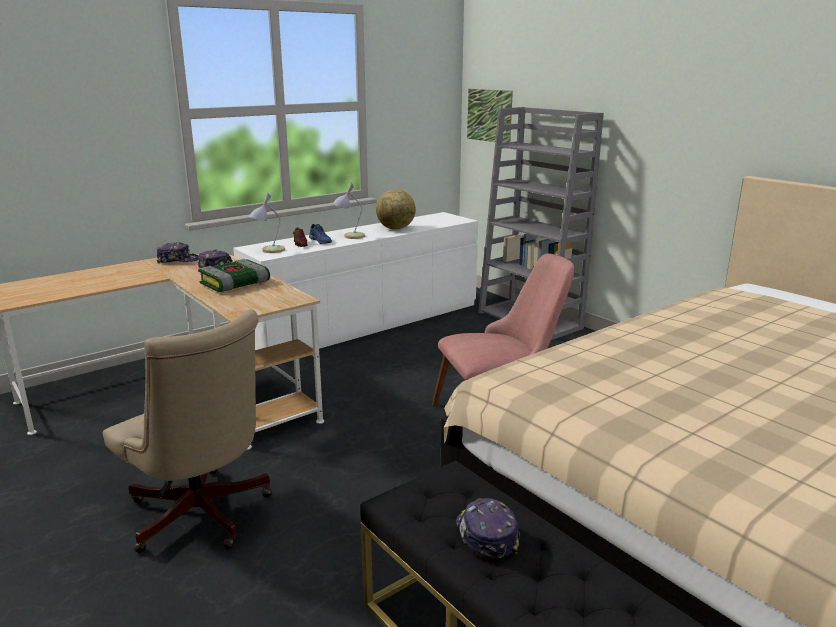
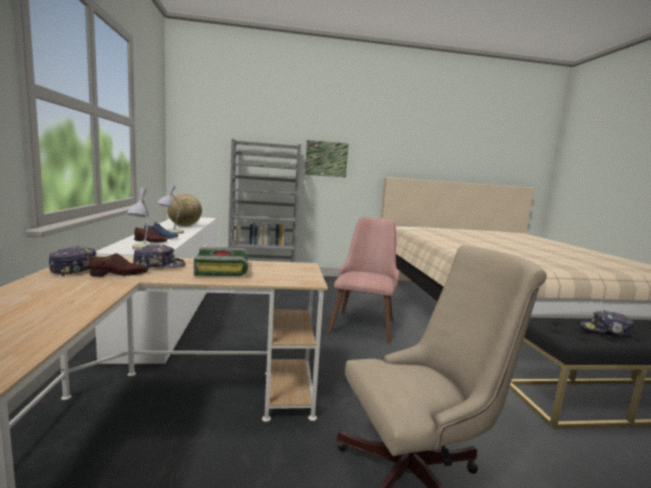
camera: 60 degrees left, 10 degrees down
picture [467,89,513,143] -> picture moved to [305,140,349,178]
none -> brown shoe [89,253,148,277]

